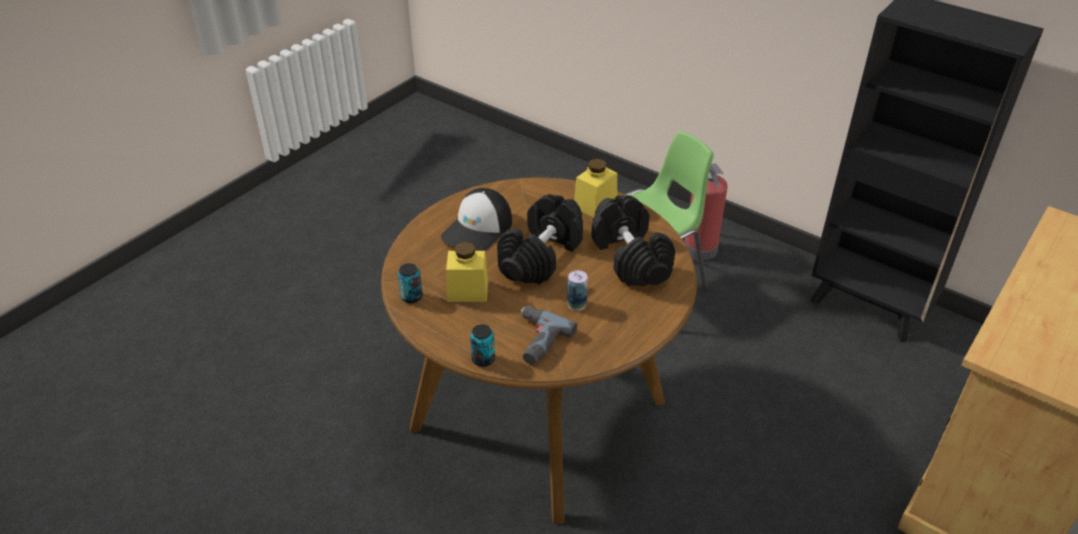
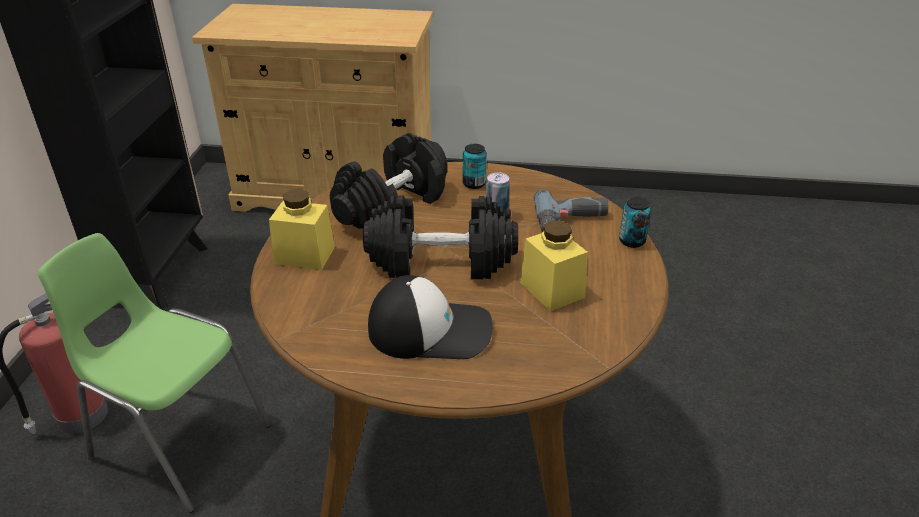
camera: 120 degrees left, 5 degrees down
can [398,263,422,303] -> can moved to [463,144,487,189]

